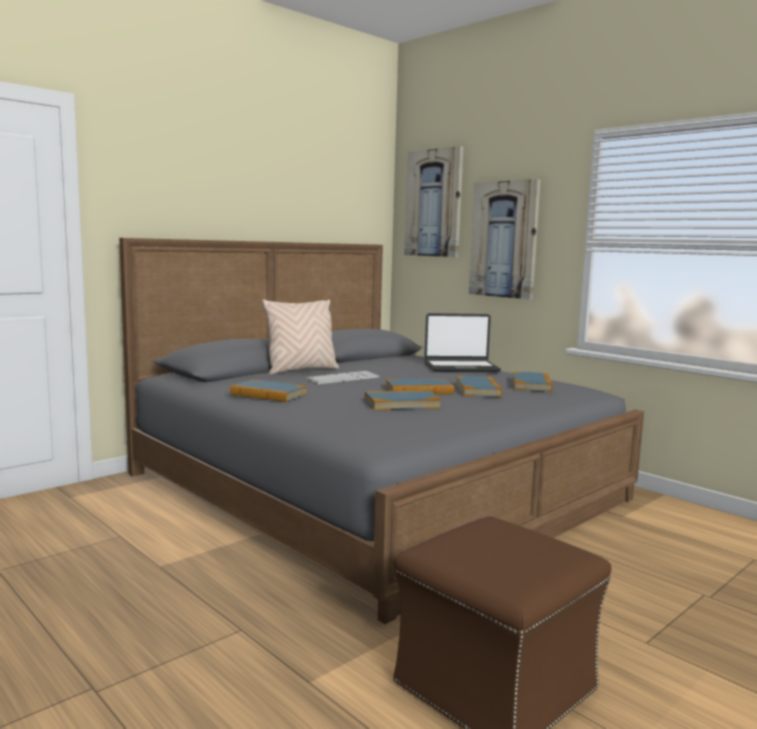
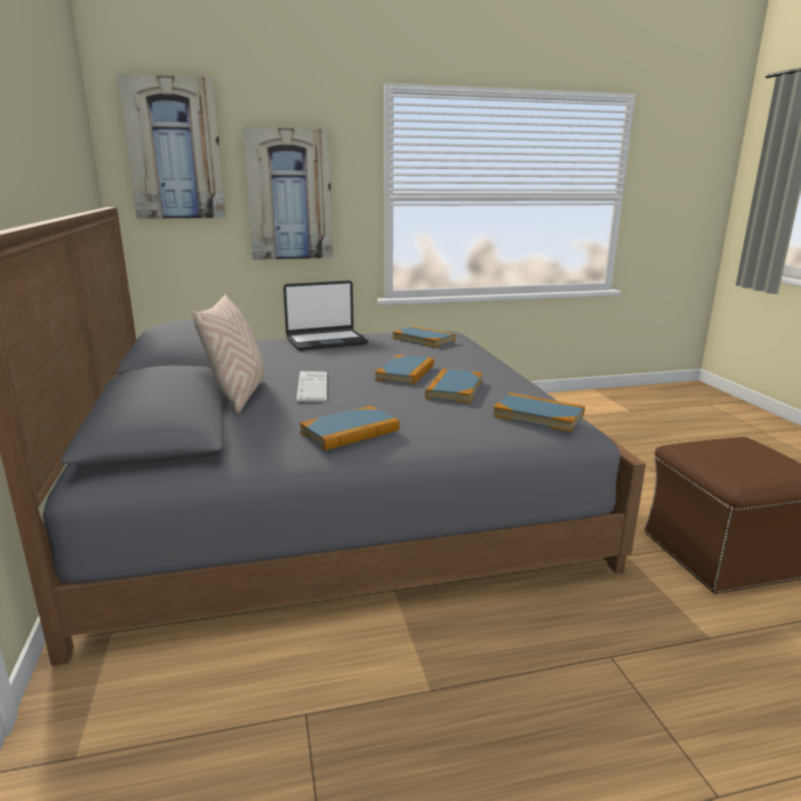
camera: 60 degrees left, 10 degrees up
laptop [424,313,501,372] -> laptop turned 45 degrees clockwise [283,281,368,350]
book [456,376,503,397] -> book moved to [493,393,585,432]

